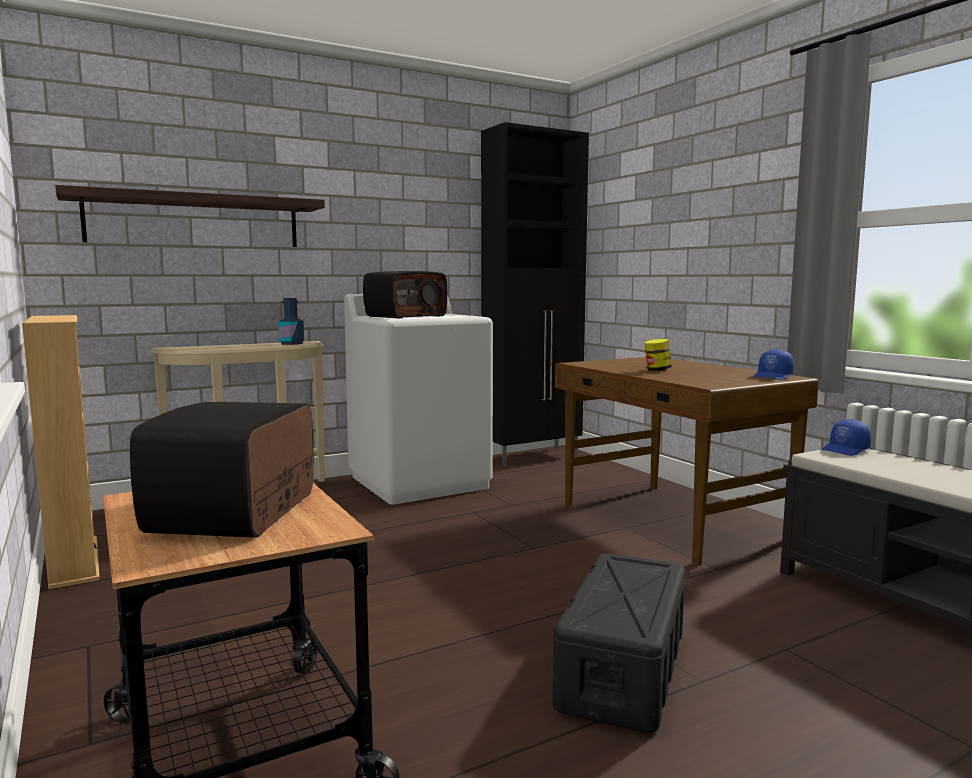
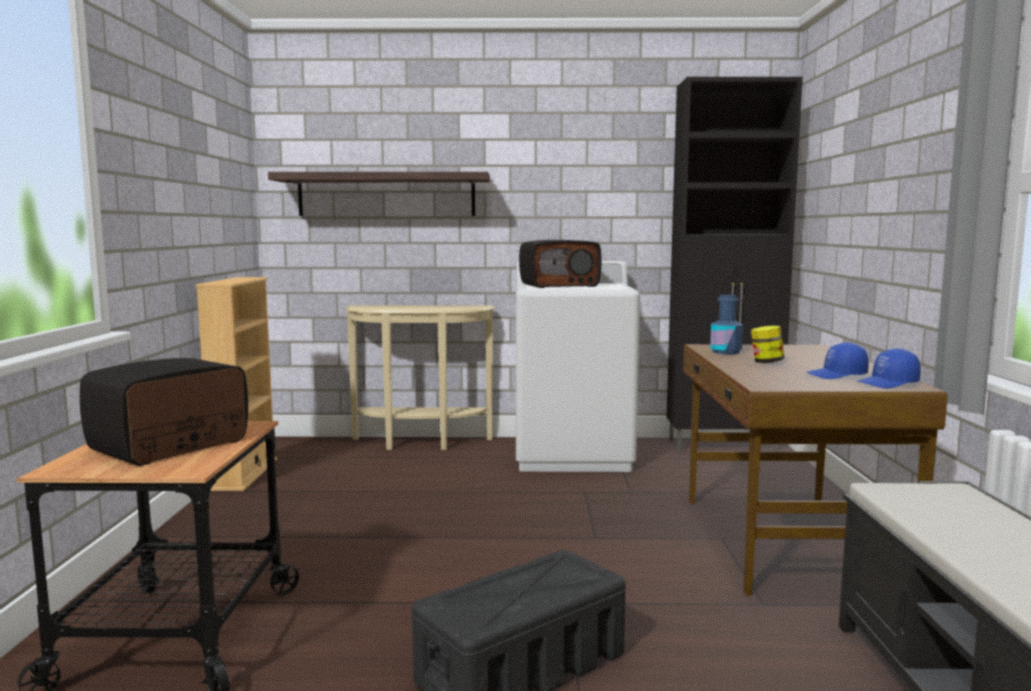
camera: 30 degrees right, 0 degrees up
blue bottle [278,298,304,345] -> blue bottle moved to [710,295,743,354]
blue cap [821,419,871,456] -> blue cap moved to [806,342,869,379]

